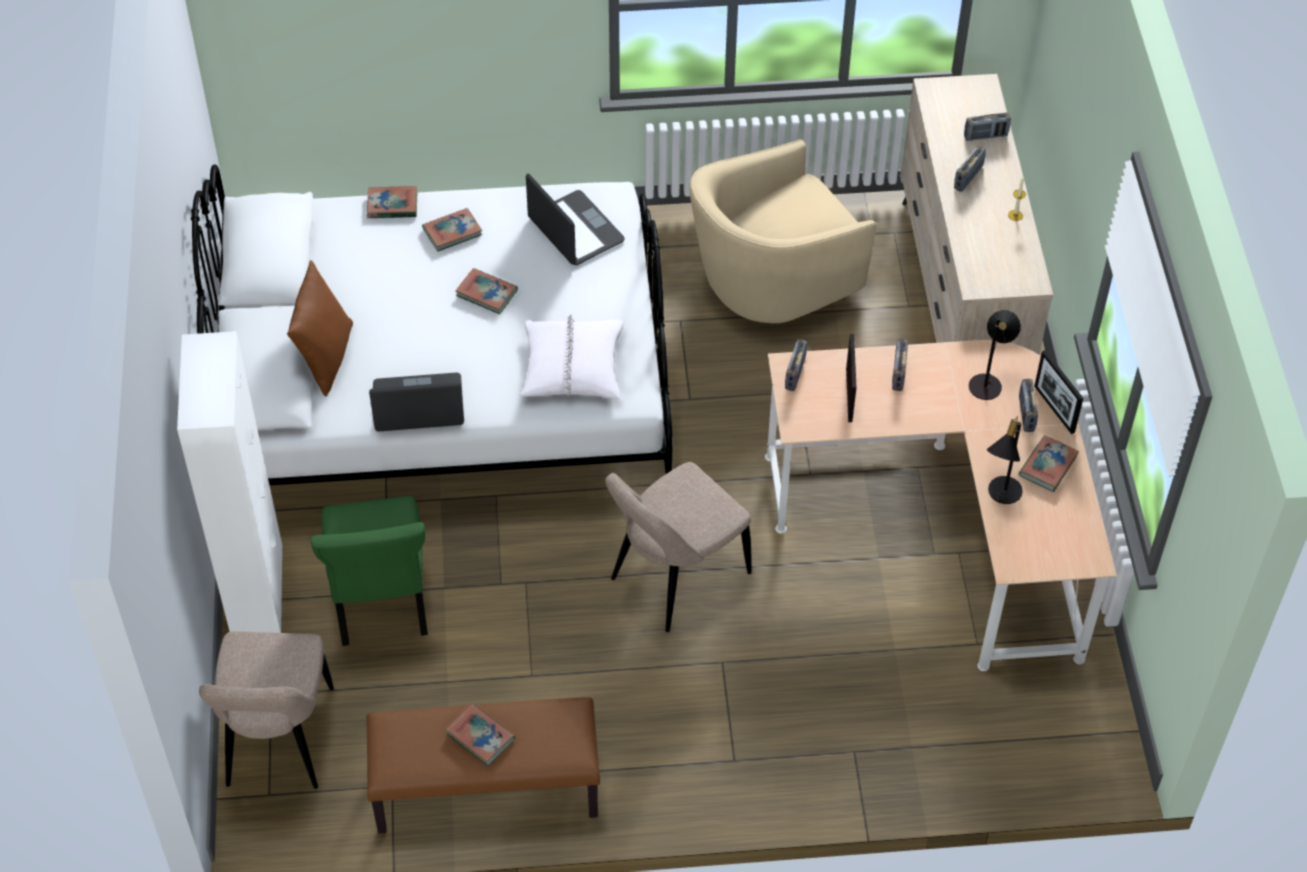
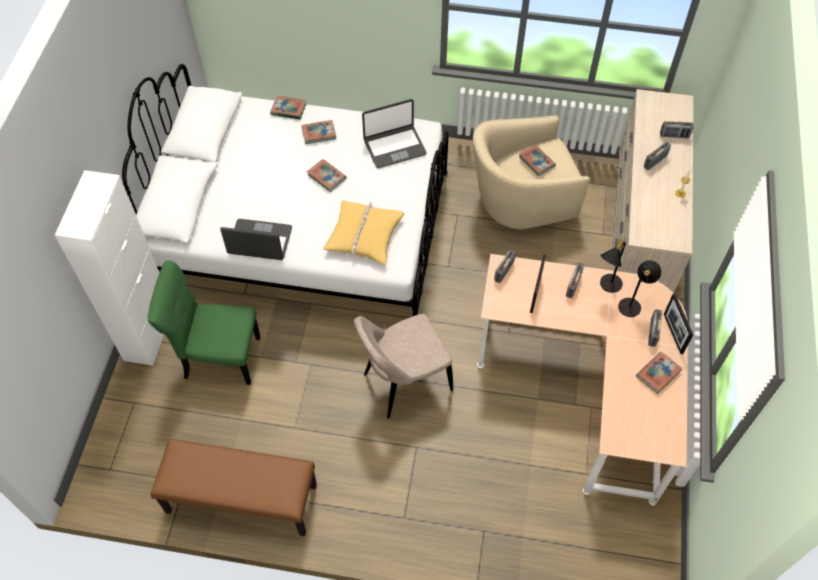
camera: 15 degrees right, 5 degrees up
beige chair [199,631,334,789] -> none
brown pillow [287,260,353,397] -> none
green chair [310,496,428,646] -> green chair turned 90 degrees clockwise [147,260,260,385]
book [445,704,515,766] -> book moved to [519,145,556,176]
white pillow [520,315,624,399] -> yellow pillow [323,200,404,265]
laptop [526,173,625,265] -> laptop turned 90 degrees clockwise [362,99,427,168]
black table lamp [987,416,1023,504] -> black table lamp moved to [600,237,626,293]

